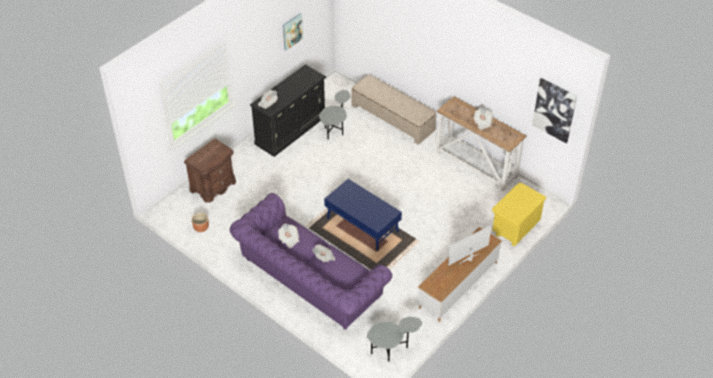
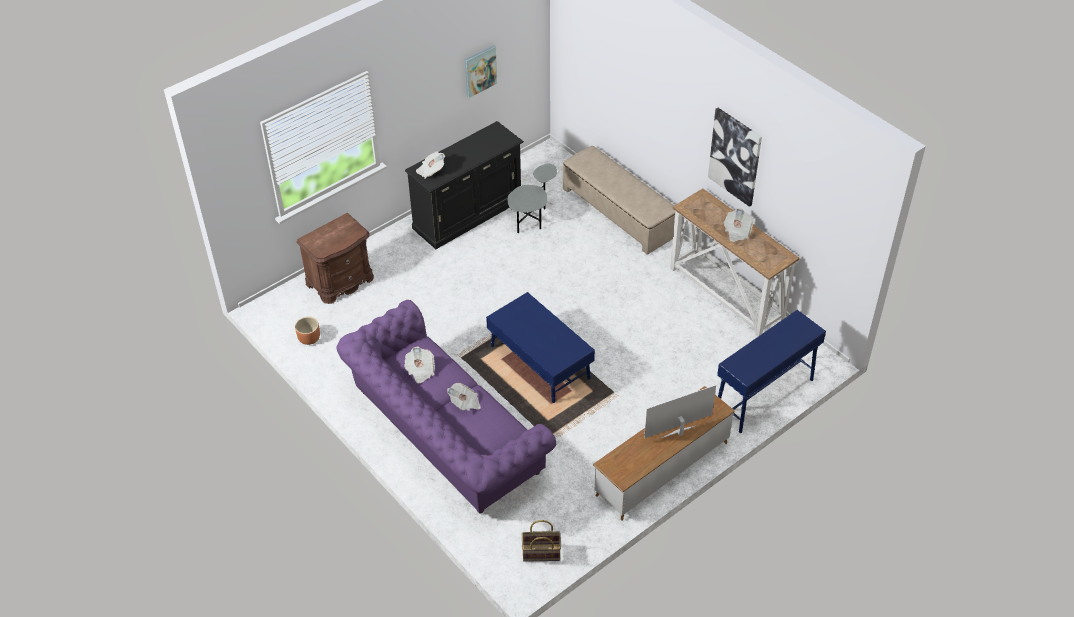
camera: 10 degrees right, 0 degrees up
grey side table [367,317,422,362] -> basket [522,520,561,562]
yellow nightstand [492,183,547,246] -> blue console table [717,310,826,433]
picture [532,78,577,143] -> picture moved to [708,108,762,207]

